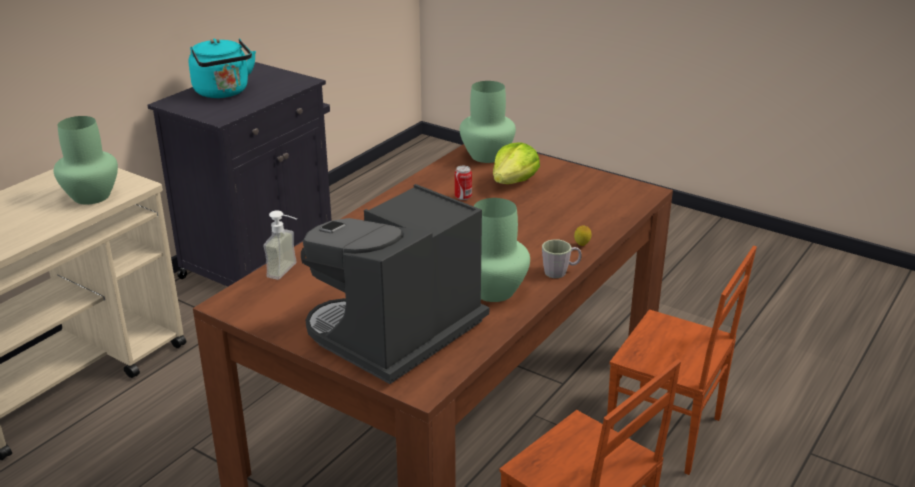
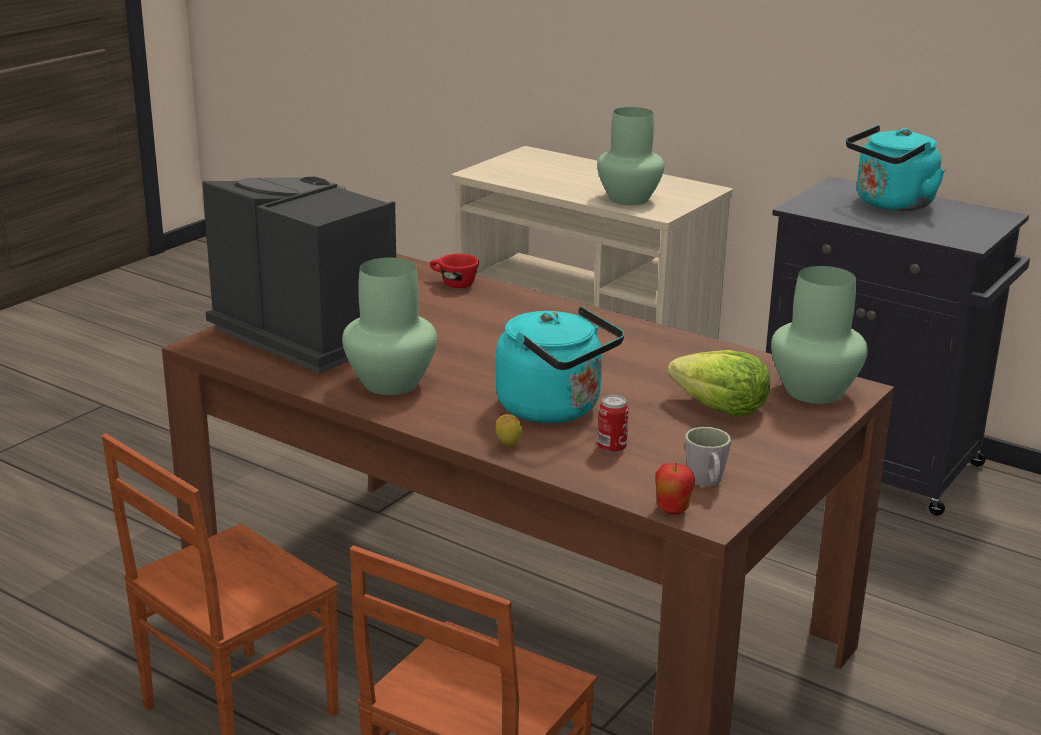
camera: 90 degrees right, 5 degrees down
soap dispenser [263,210,297,280] -> red cup [430,254,479,288]
can [455,166,472,200] -> can moved to [597,395,629,454]
grey mug [542,239,581,278] -> grey mug moved to [685,427,731,486]
none -> turquoise kettle [496,306,624,423]
none -> apple [655,463,695,515]

